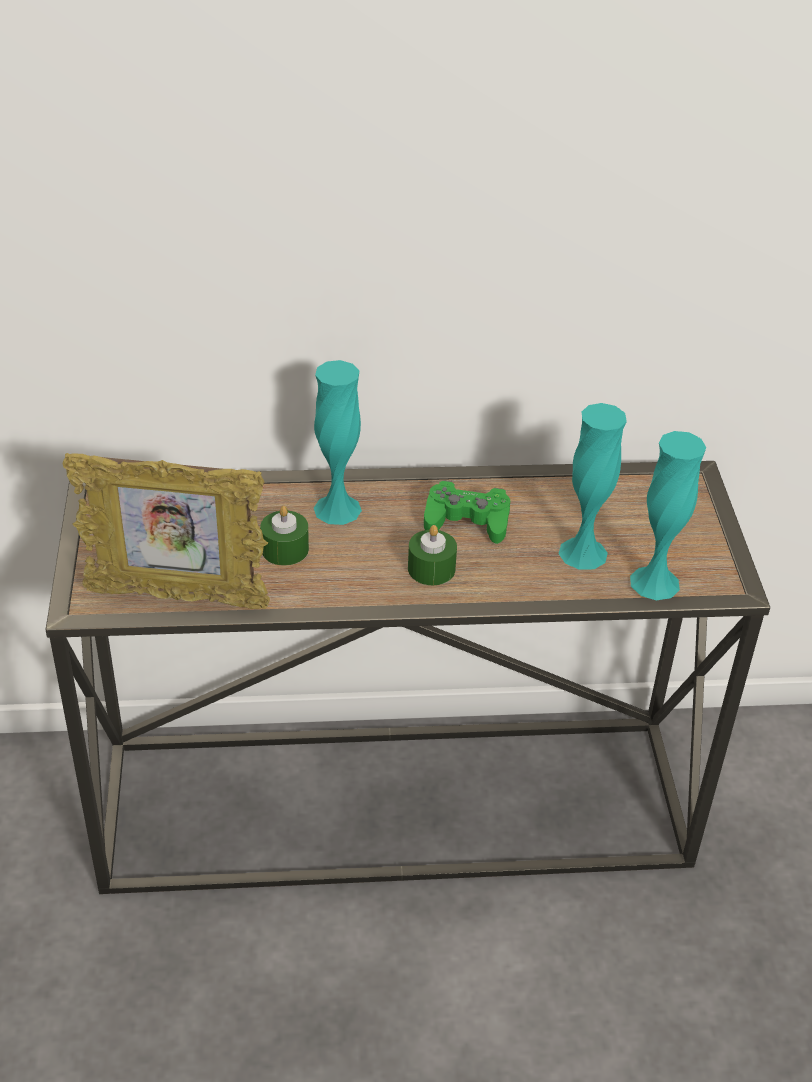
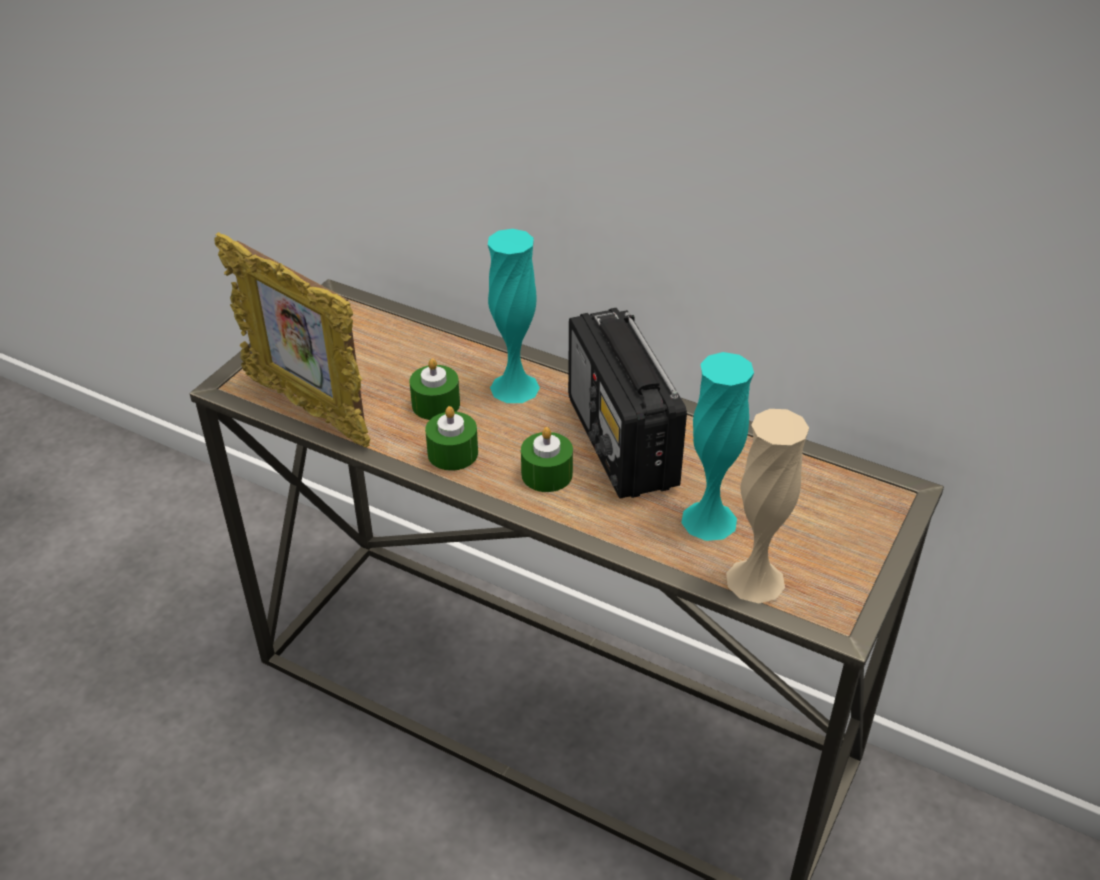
camera: 35 degrees right, 0 degrees up
green game controller [424,480,510,544] -> radio [568,308,687,499]
turquoise vase [630,431,706,601] -> beige vase [726,409,809,603]
none -> green candle [425,406,478,471]

